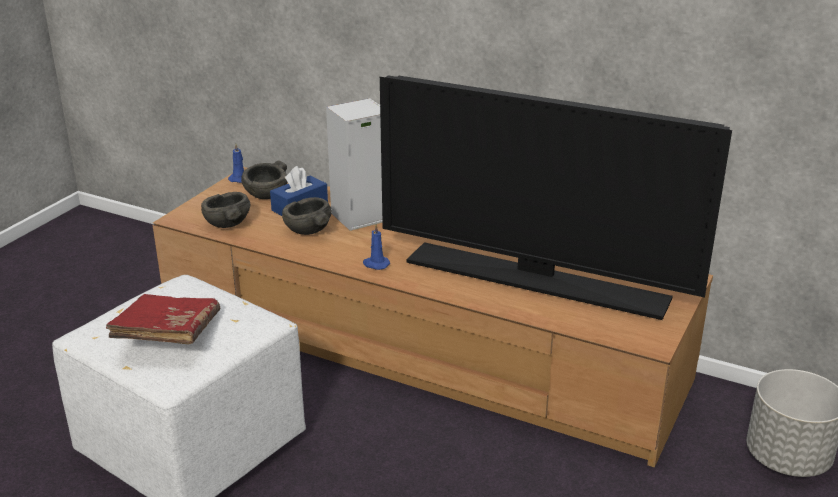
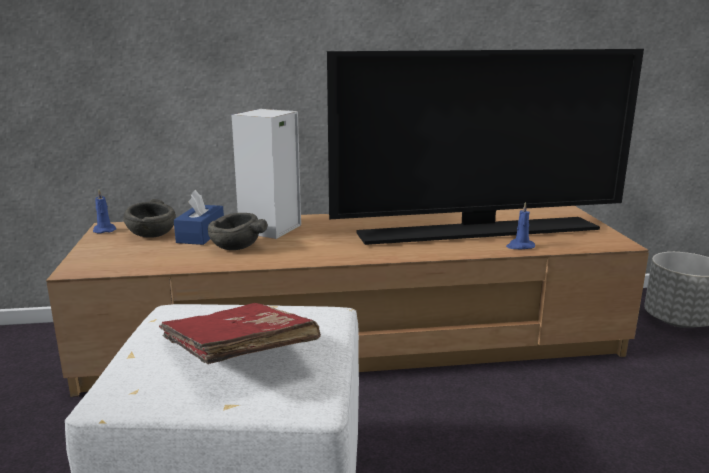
camera: 35 degrees left, 10 degrees down
grey bowl [201,192,251,228] -> none
blue candle [363,224,390,270] -> blue candle moved to [506,202,535,249]

